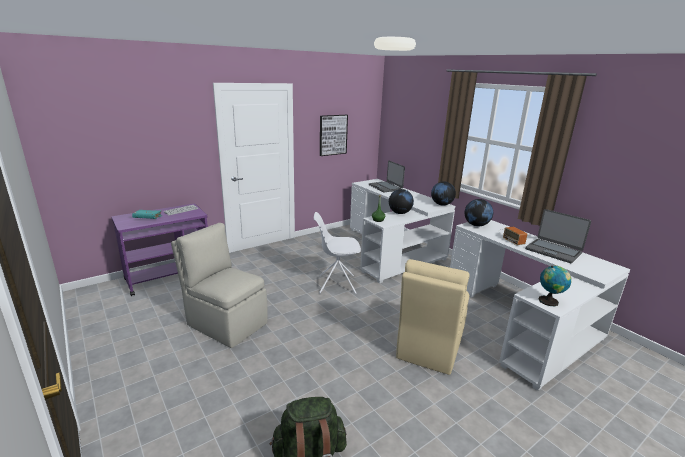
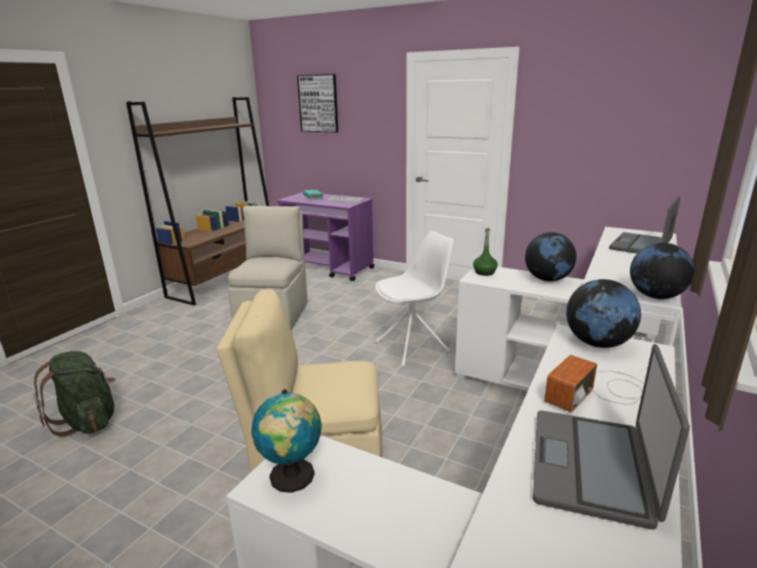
camera: 65 degrees right, 0 degrees up
white chair [314,212,361,294] -> white chair turned 90 degrees clockwise [375,231,454,366]
picture [320,115,348,156] -> picture moved to [297,74,338,132]
none -> brown bookcase [126,97,269,306]

